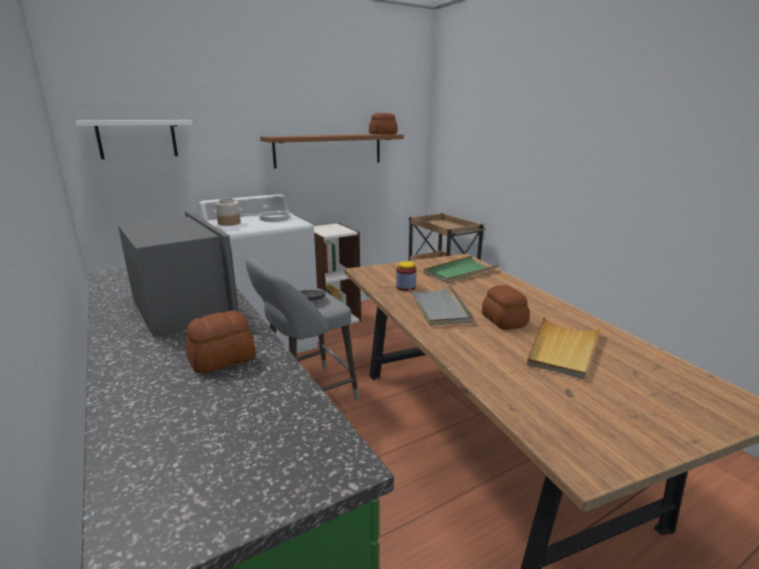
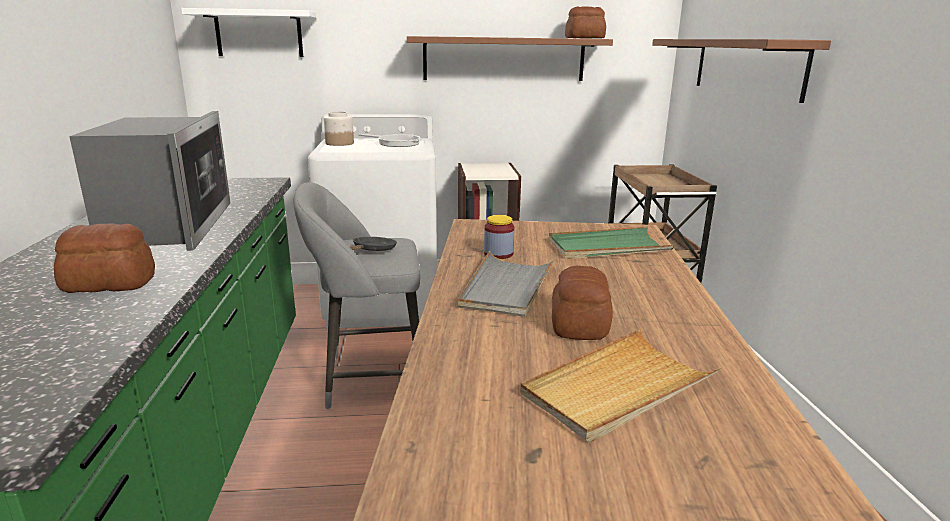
camera: 25 degrees right, 0 degrees up
none -> brown shelf [652,39,831,103]

